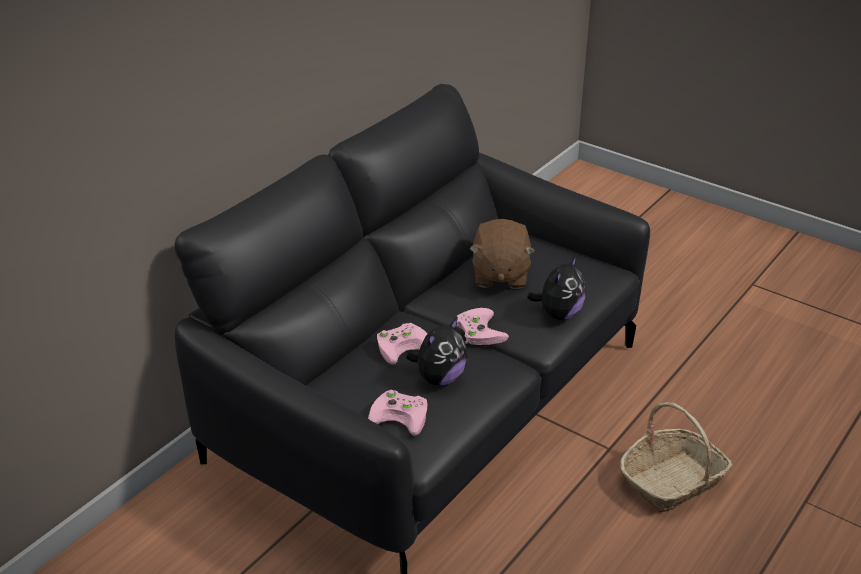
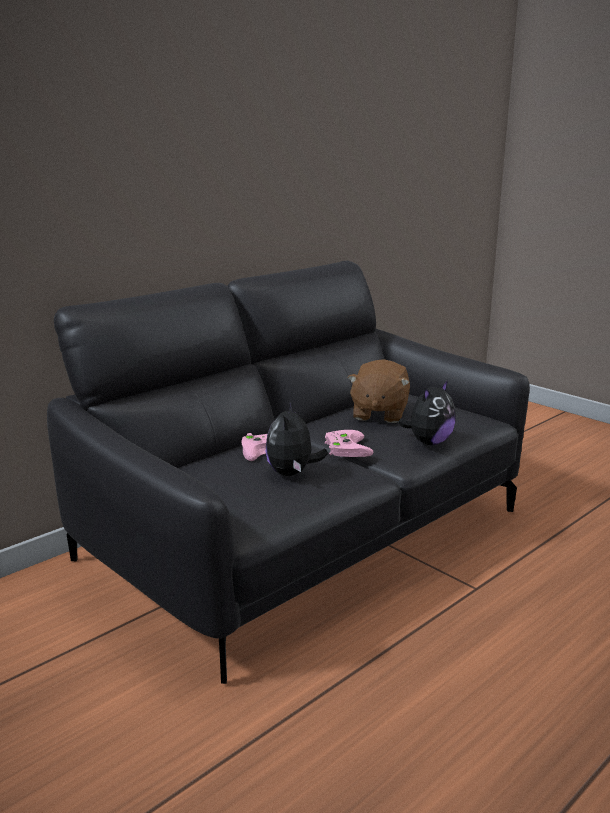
camera: 10 degrees right, 15 degrees down
pink game controller [368,390,427,436] -> none
plush toy [406,317,467,386] -> plush toy turned 135 degrees clockwise [266,402,328,476]
basket [620,402,733,513] -> none

